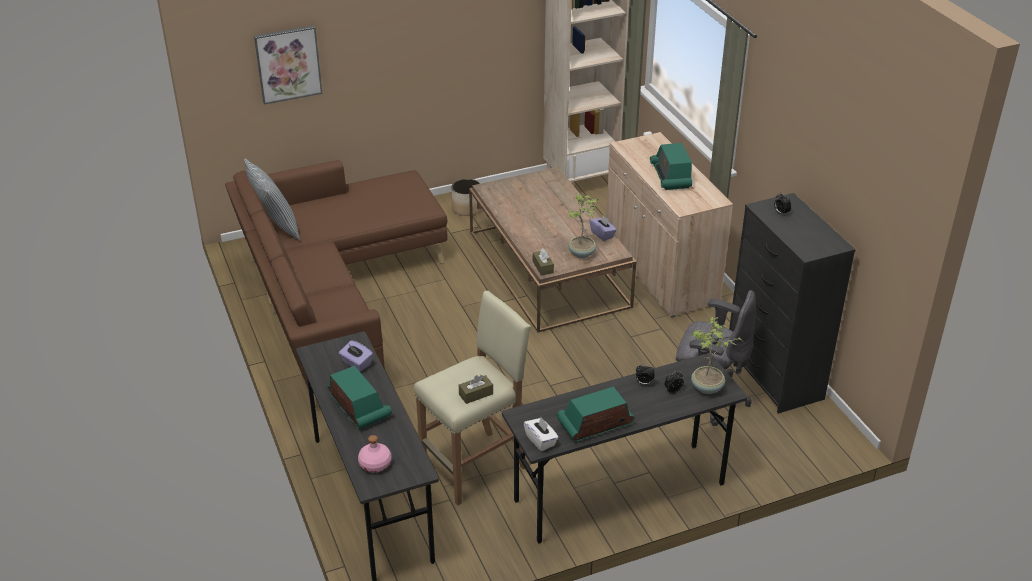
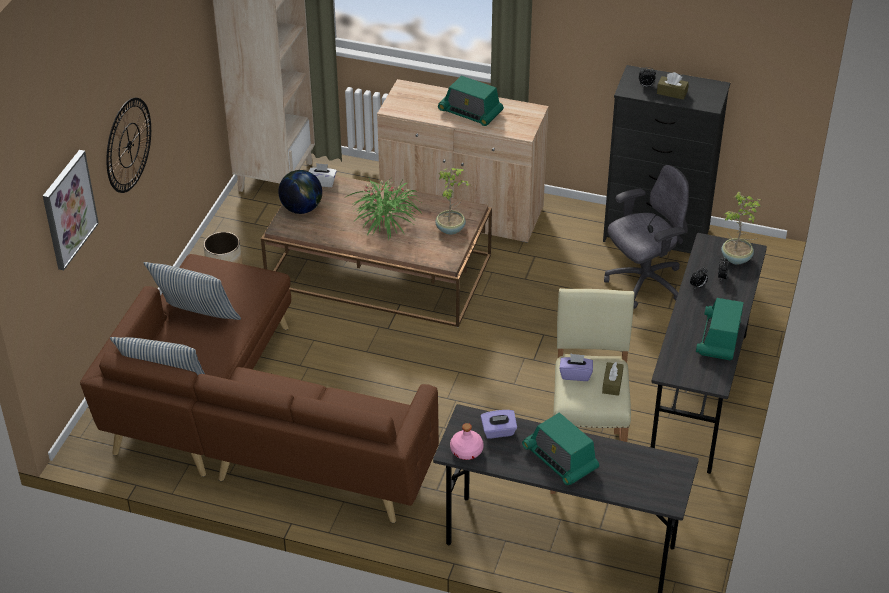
camera: 50 degrees left, 5 degrees up
radio [328,366,392,429] -> radio turned 135 degrees counterclockwise [522,412,599,485]
pink bottle [358,435,391,472] -> pink bottle moved to [450,423,484,460]
white tissue box [524,417,559,451] -> white tissue box moved to [309,163,337,187]
brown tissue box [533,248,554,276] -> brown tissue box moved to [657,72,689,100]
purple tissue box [590,215,617,241] -> purple tissue box moved to [559,353,593,381]
none -> wall clock [106,98,151,193]
none -> pillow [144,262,241,320]
none -> globe [278,170,322,214]
none -> potted plant [346,176,421,240]

